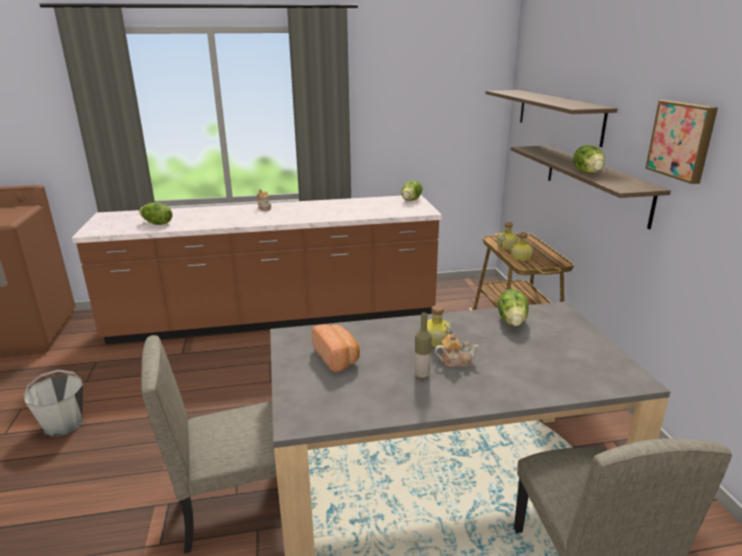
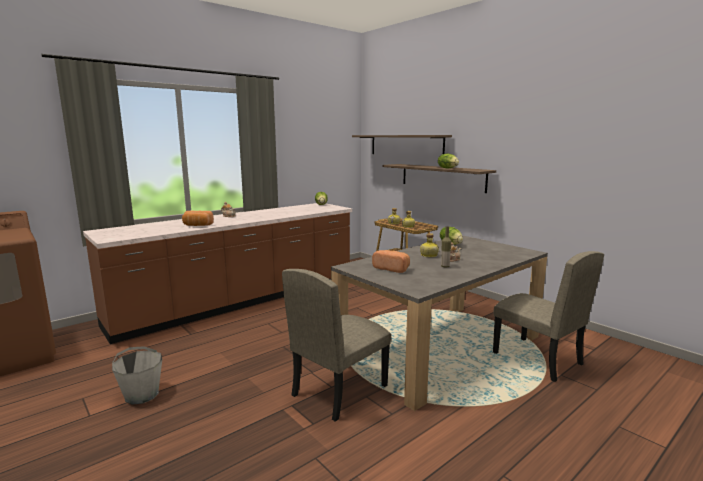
camera: 30 degrees left, 10 degrees down
lettuce [139,203,173,225] -> none
picture [645,100,718,184] -> none
none -> bread [182,211,214,226]

